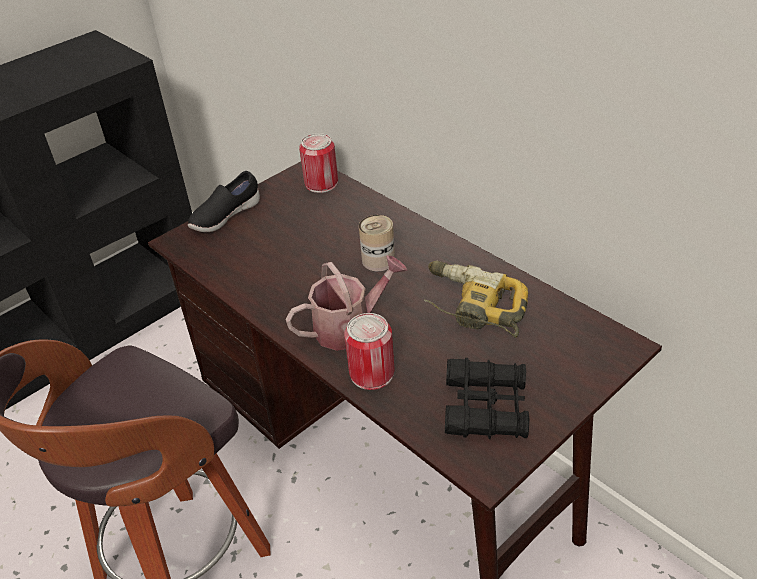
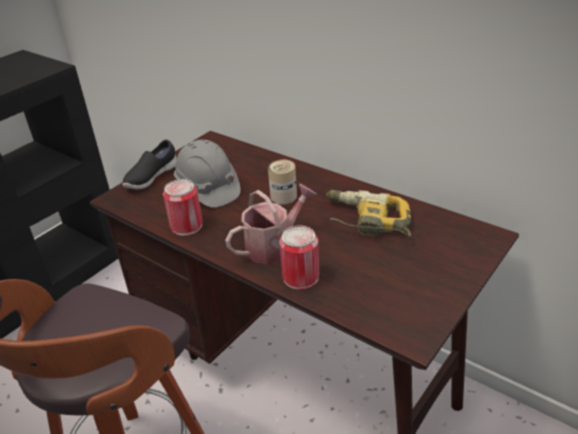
camera: 10 degrees left, 5 degrees down
can [299,133,338,193] -> can moved to [163,179,203,236]
black binoculars [445,358,529,439] -> none
none -> grey hard hat [174,140,241,207]

